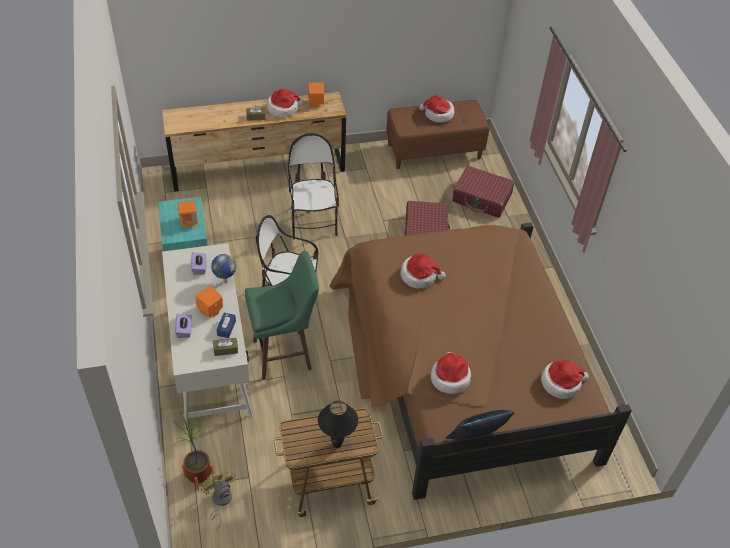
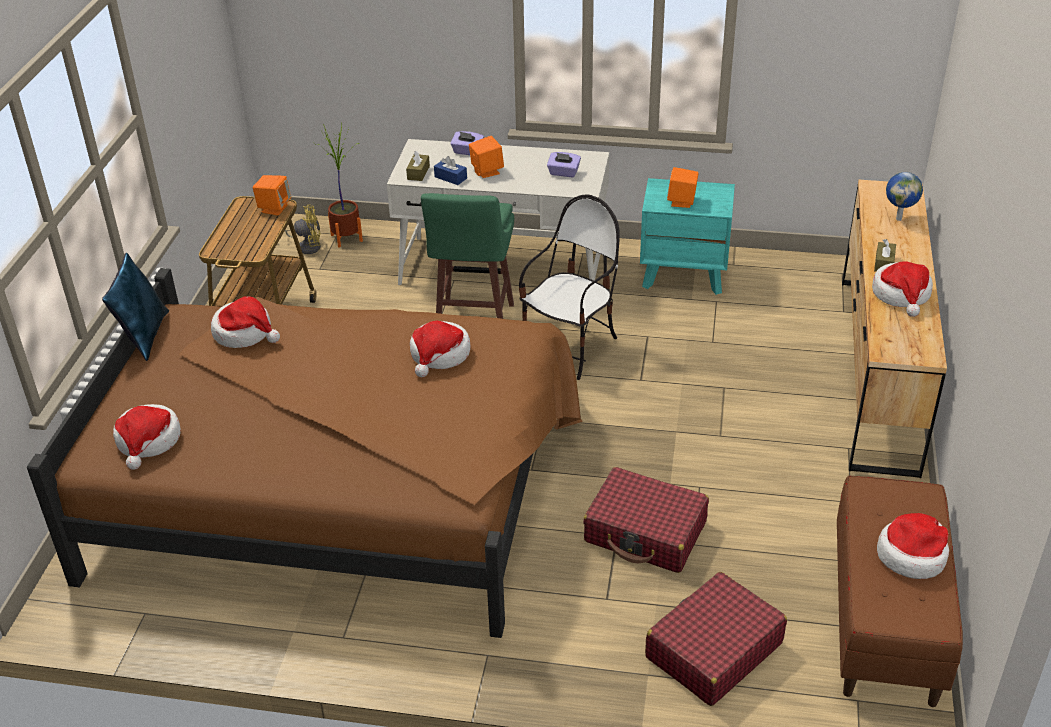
camera: 115 degrees right, 10 degrees down
globe [211,254,236,284] -> globe moved to [886,172,923,221]
chair [288,133,339,239] -> none
orange speaker [308,83,324,107] -> orange speaker moved to [252,175,291,216]
black table lamp [318,401,358,448] -> none

